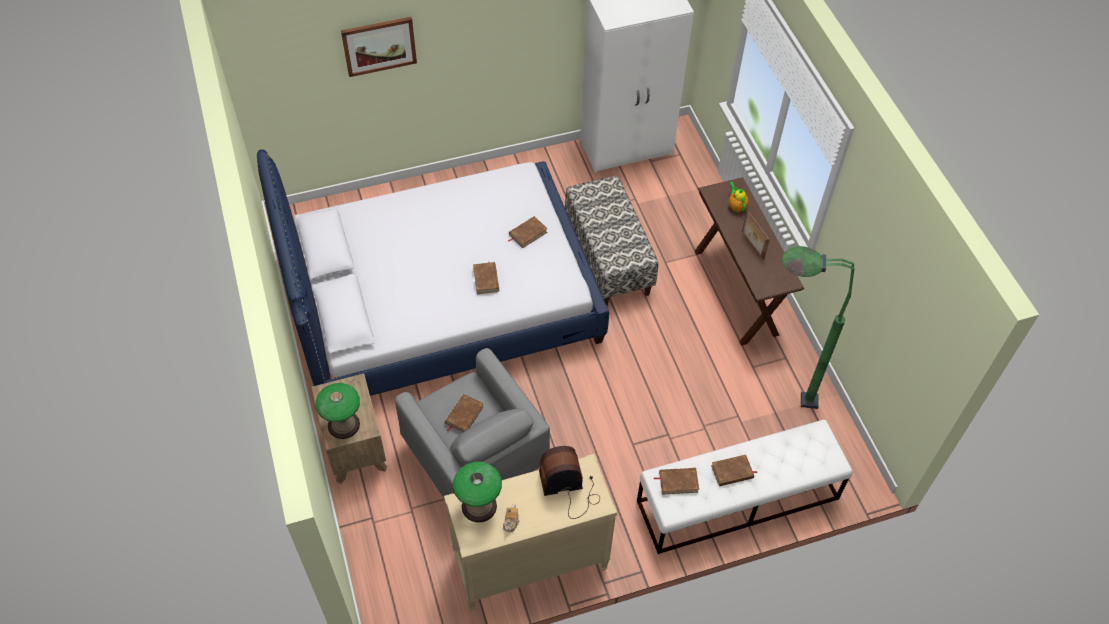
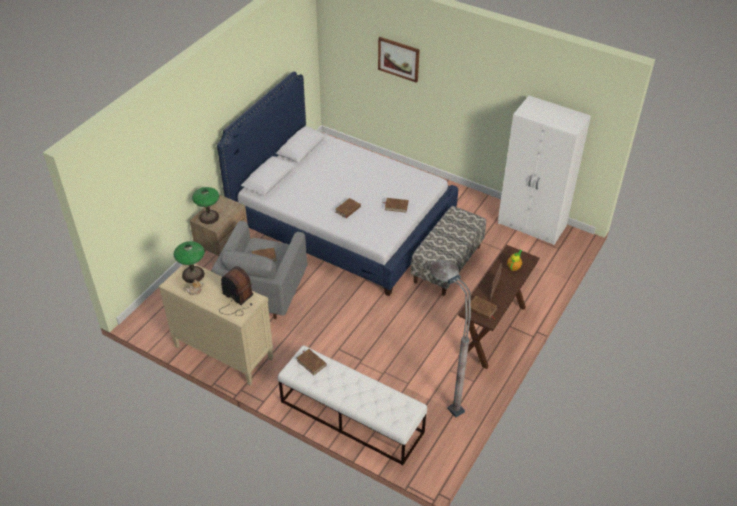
camera: 50 degrees right, 10 degrees down
brown book [711,455,757,486] -> brown book moved to [467,296,498,319]
green floor lamp [782,246,854,409] -> grey floor lamp [430,260,471,418]

